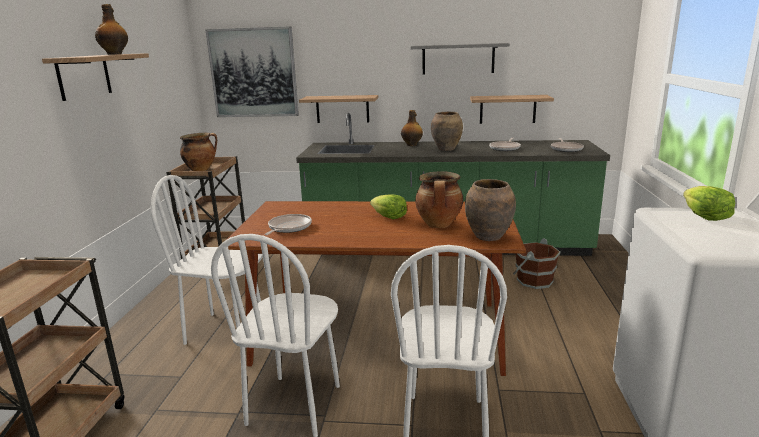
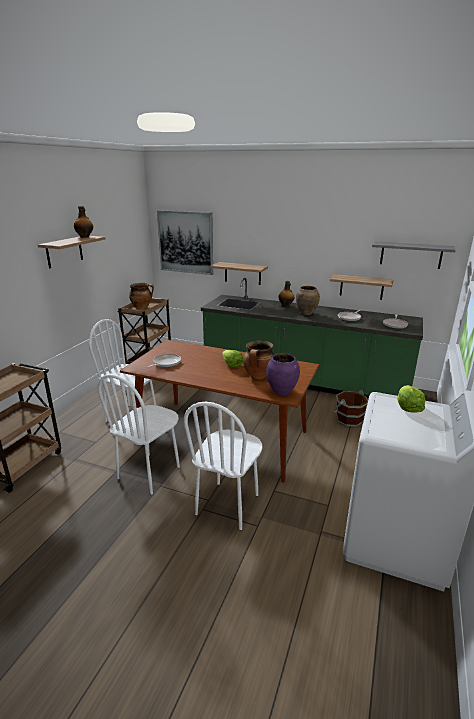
camera: 15 degrees right, 5 degrees up
grey shelf [411,43,510,75] -> grey shelf moved to [372,241,456,269]
brown vase [465,179,516,241] -> purple vase [266,353,300,395]

